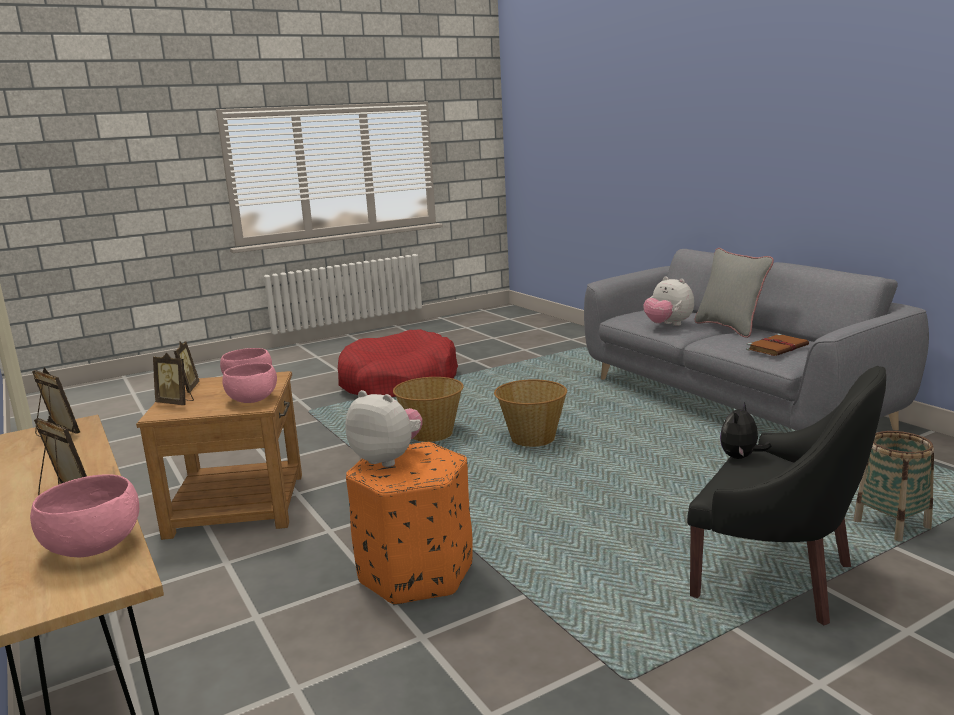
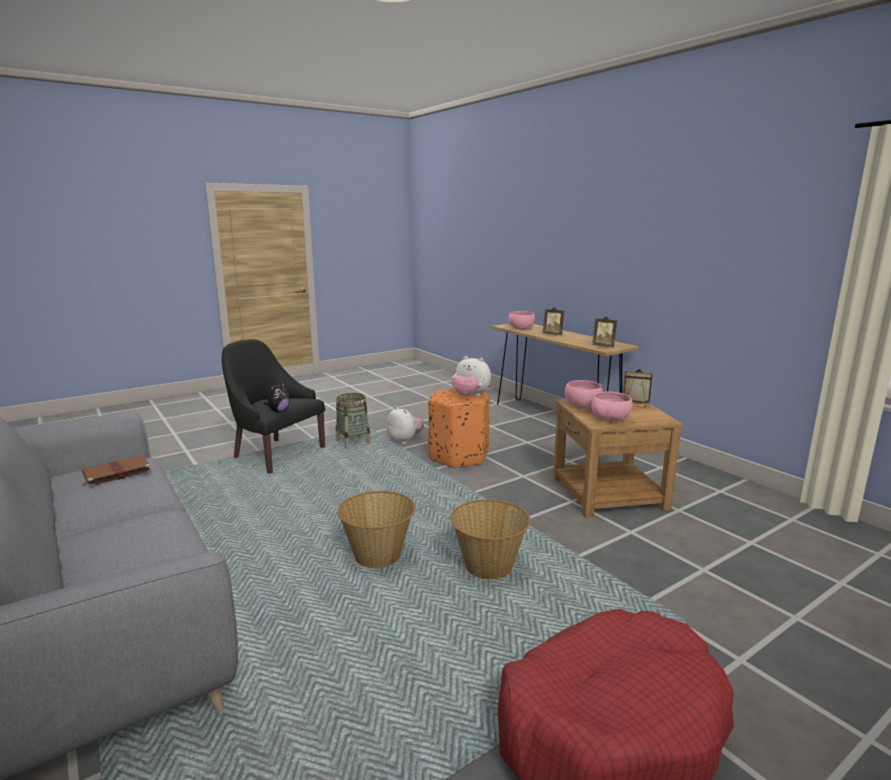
camera: 175 degrees right, 0 degrees up
picture frame [174,341,199,393] -> none
plush toy [643,276,694,326] -> plush toy moved to [387,406,424,444]
grey pillow [694,248,774,338] -> none
basket [853,431,934,541] -> basket moved to [336,393,371,449]

